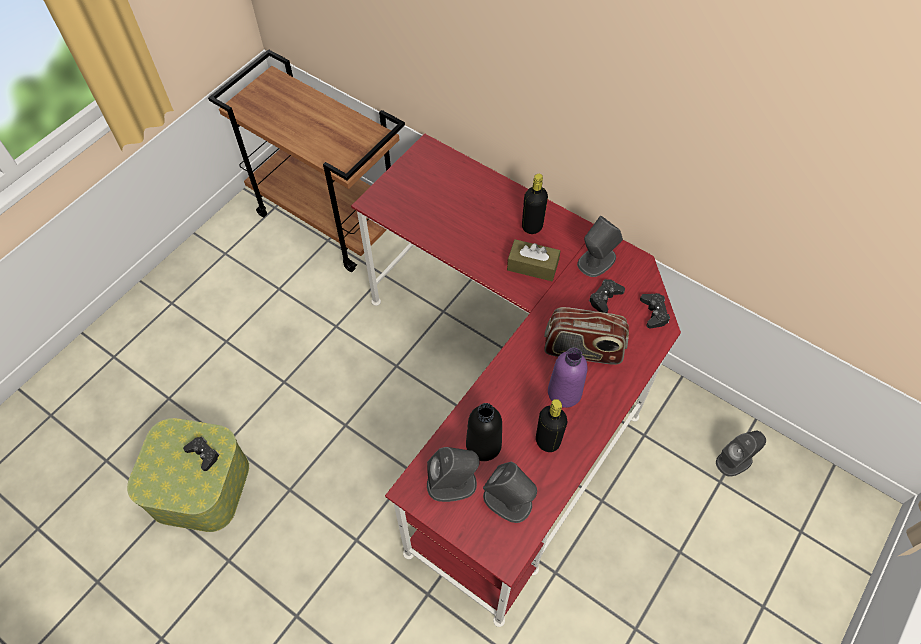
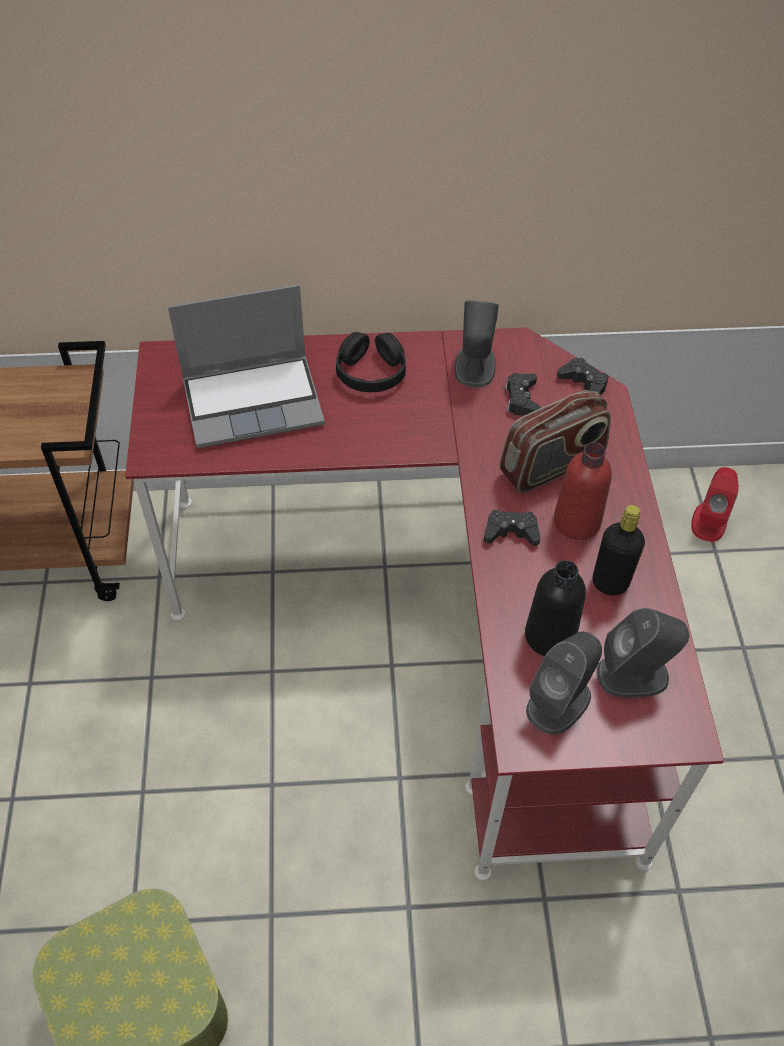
camera: 40 degrees left, 5 degrees down
black game controller [183,437,220,471] -> black game controller moved to [484,510,541,546]
brown tissue box [507,239,560,281] -> none
black bottle [522,174,548,234] -> black headphones [336,332,406,392]
purple bottle [548,348,588,408] -> red bottle [554,442,612,540]
grey speaker [716,431,766,476] -> red speaker [691,467,739,542]
none -> laptop [168,285,325,448]

